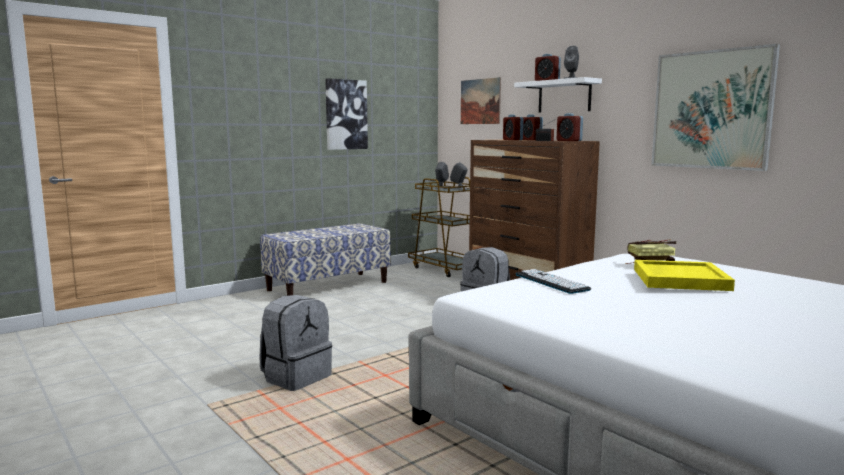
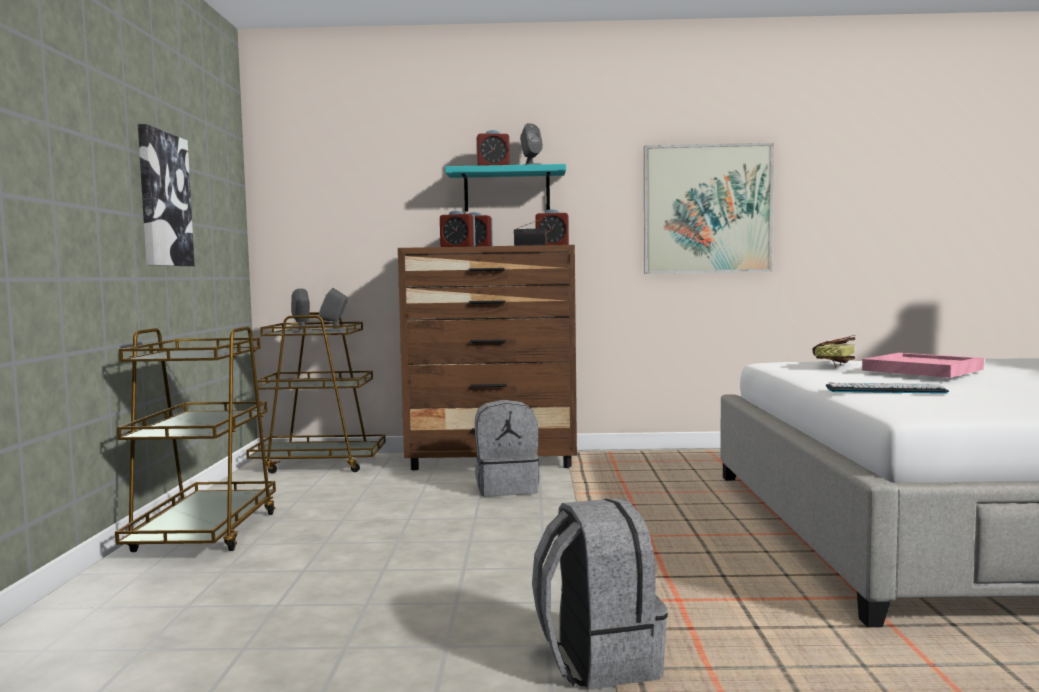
camera: 50 degrees left, 5 degrees down
bench [260,223,391,296] -> brown cart [115,327,276,552]
picture [461,77,501,124] -> none
white shelf [514,77,602,113] -> turquoise shelf [445,164,566,212]
yellow tray [634,260,735,291] -> pink tray [862,353,984,378]

